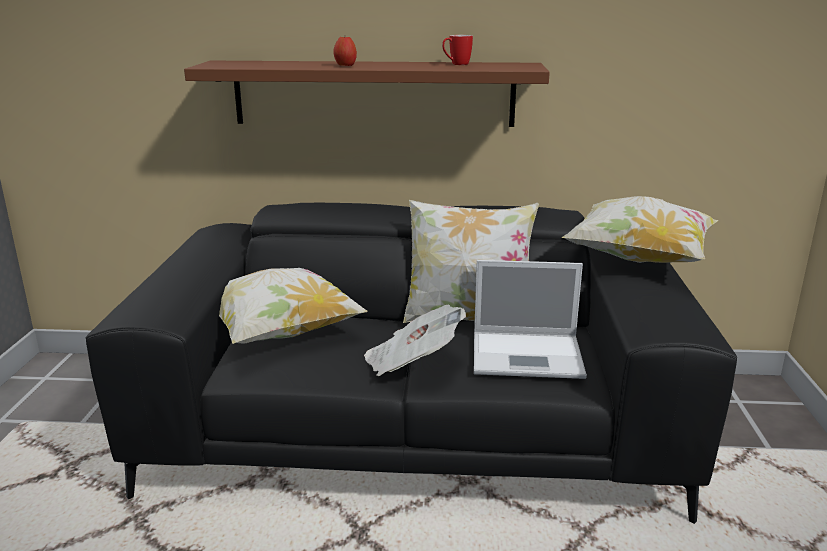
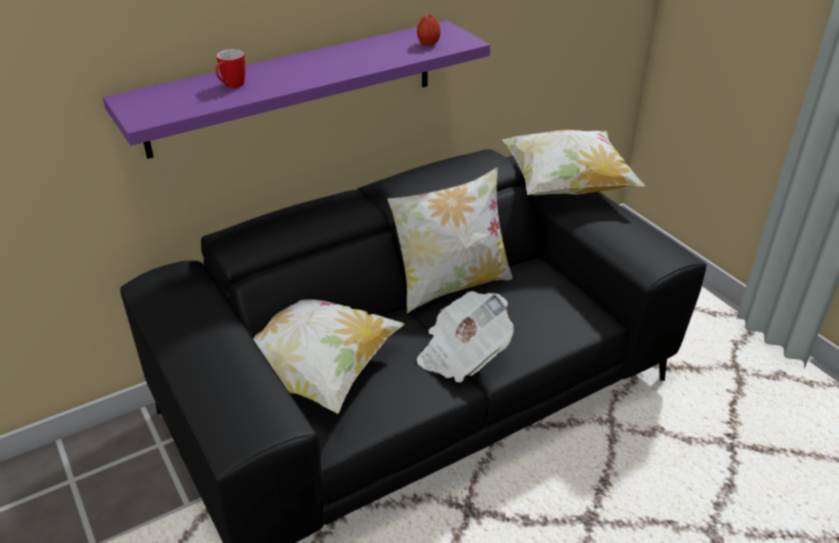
camera: 35 degrees left, 15 degrees up
brown shelf [184,61,550,127] -> purple shelf [103,20,490,159]
apple [333,37,357,66] -> apple moved to [417,15,441,45]
mug [442,35,473,65] -> mug moved to [216,49,245,88]
laptop [474,260,587,379] -> none

